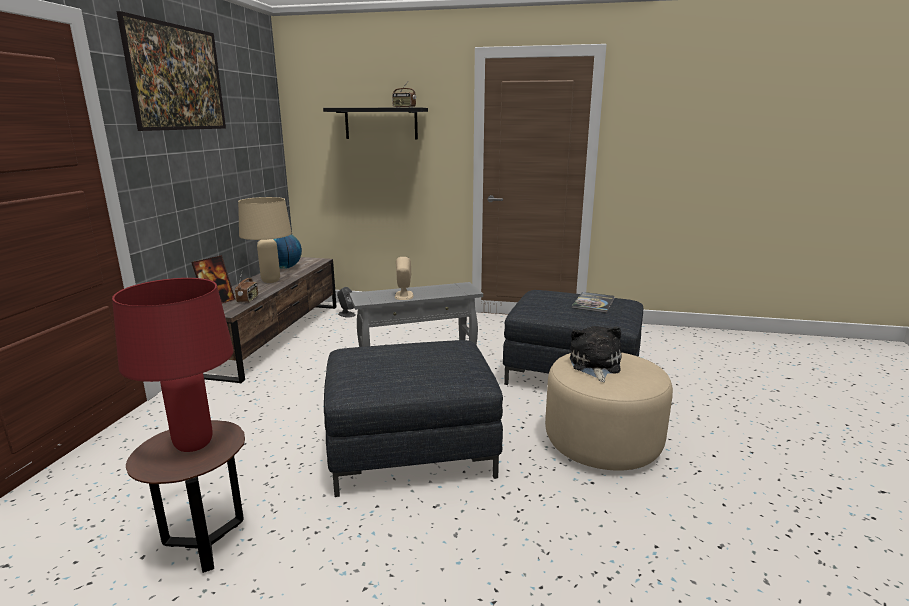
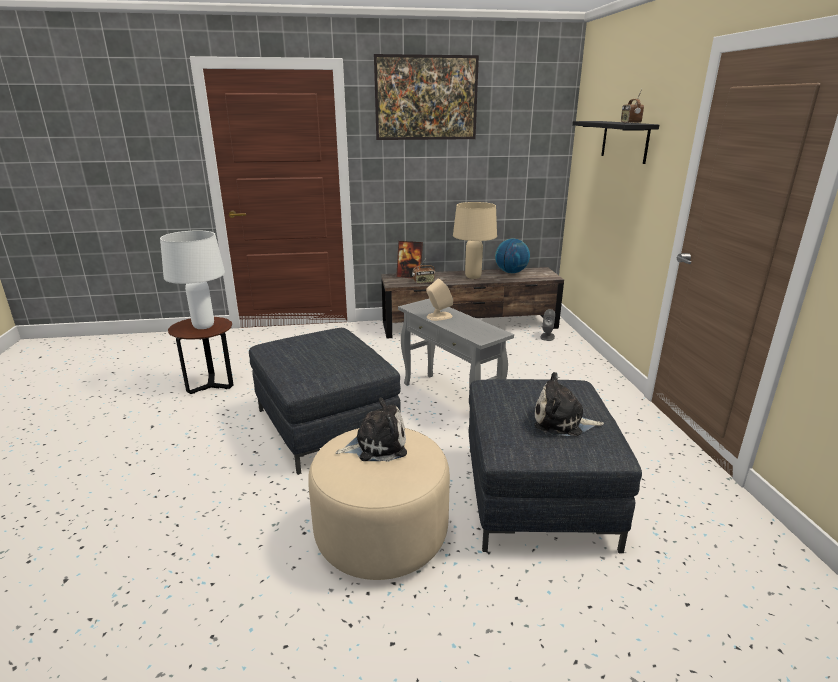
camera: 70 degrees right, 5 degrees up
red table lamp [112,278,234,452] -> white table lamp [160,230,225,329]
book [572,292,615,313] -> plush toy [535,372,604,436]

